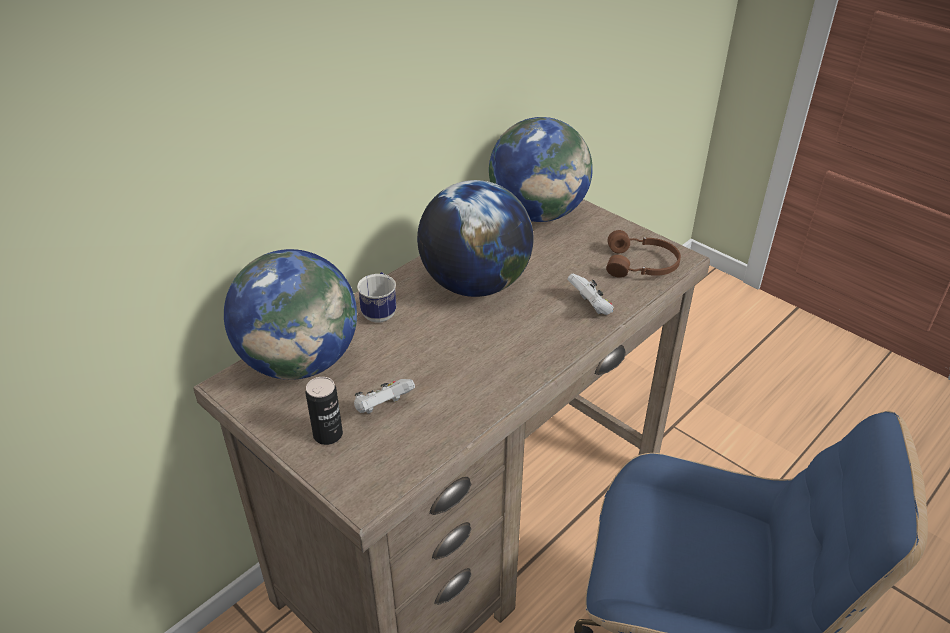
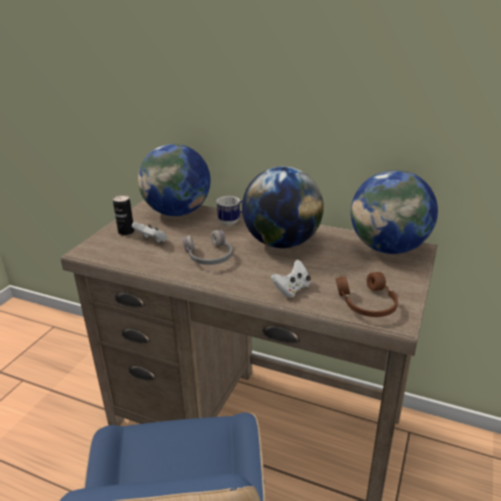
camera: 70 degrees right, 10 degrees down
none -> grey headphones [182,230,232,265]

